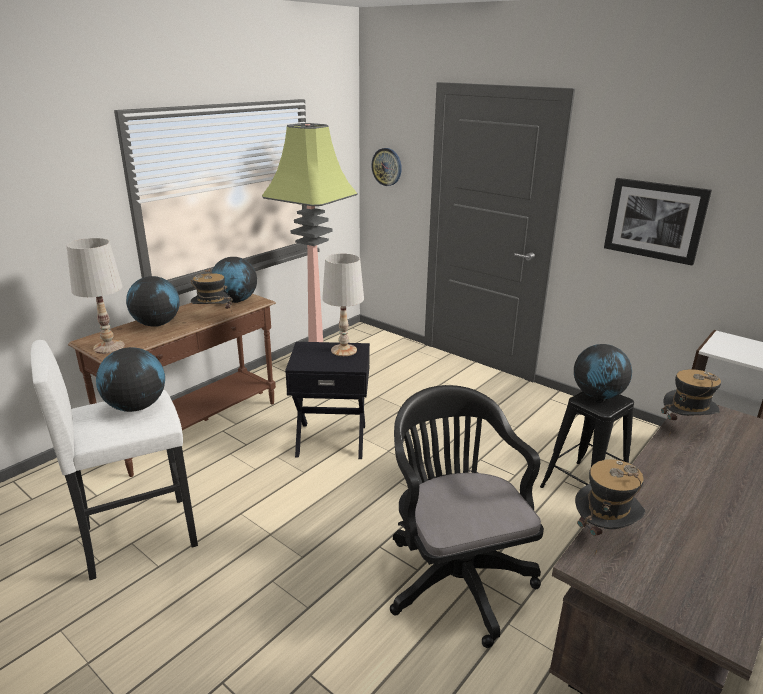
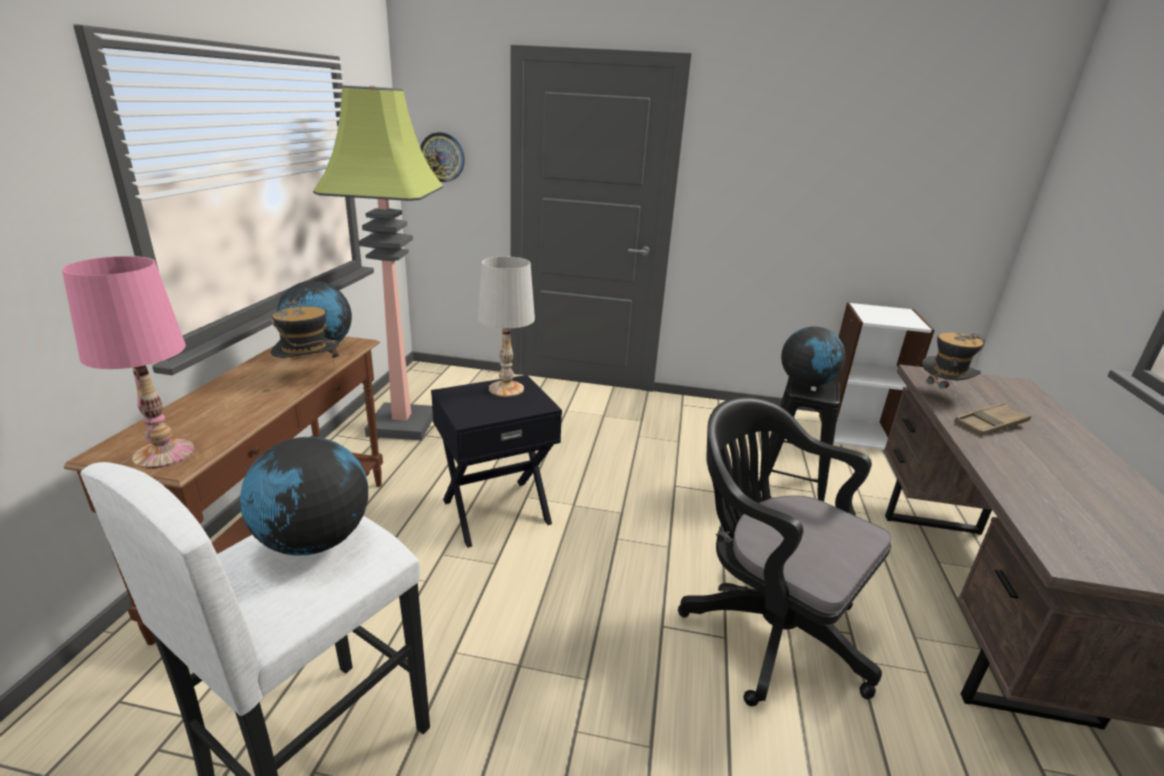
camera: 30 degrees left, 0 degrees up
white table lamp [67,238,125,354] -> pink table lamp [62,256,195,469]
globe [126,276,180,327] -> none
hat [575,459,646,555] -> none
picture [604,178,712,266] -> none
none -> brown tray [955,402,1031,436]

